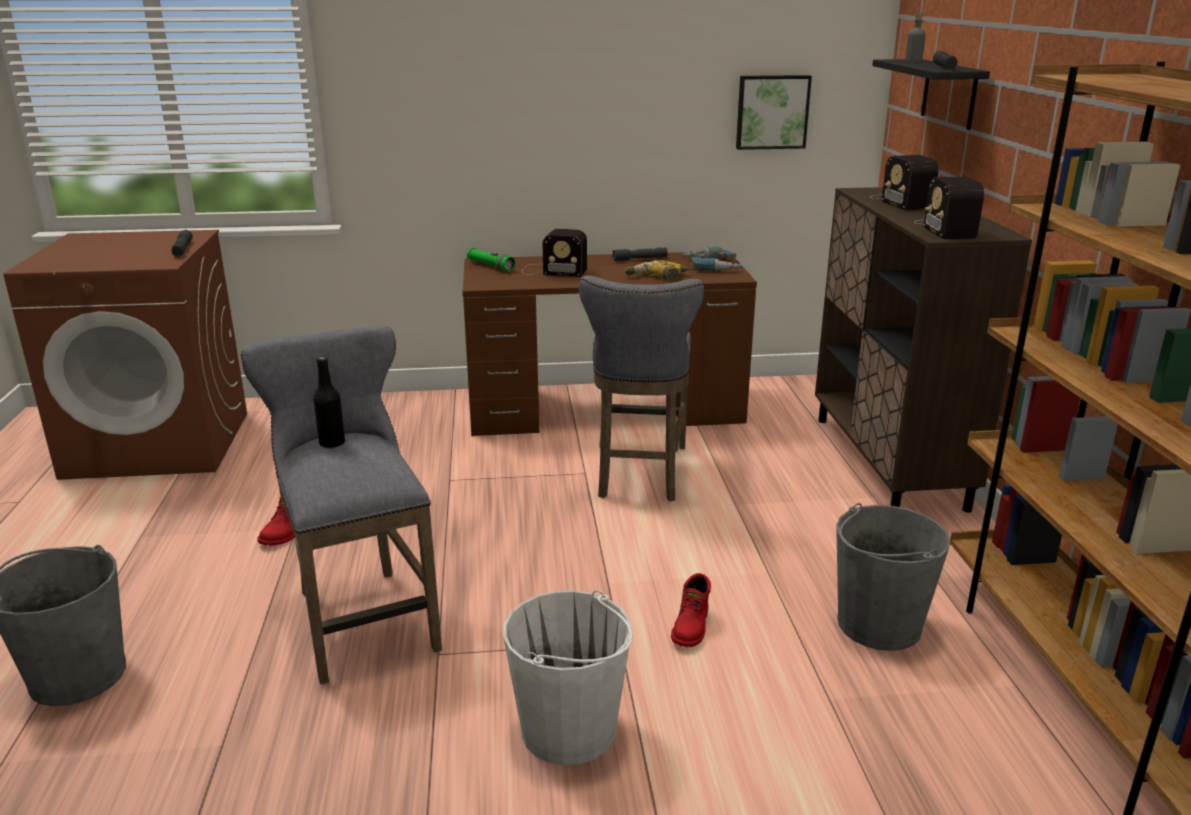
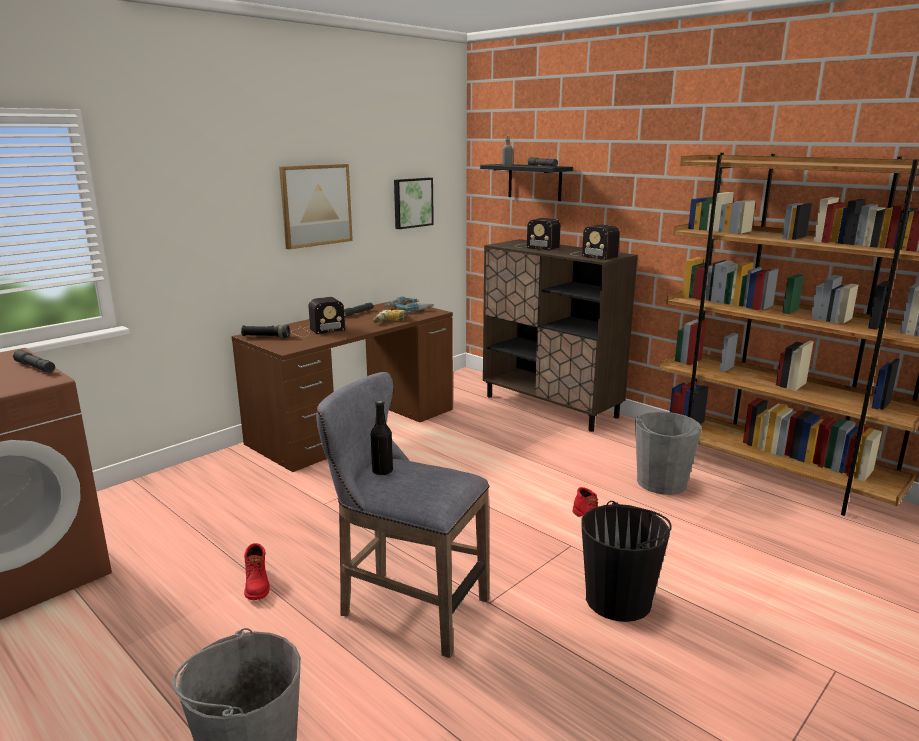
camera: 40 degrees left, 5 degrees down
green flashlight [467,248,515,272] -> black flashlight [241,325,290,338]
white bucket [503,590,632,765] -> black bucket [581,501,672,622]
grey stool [579,276,704,501] -> none
none -> picture [279,164,353,249]

